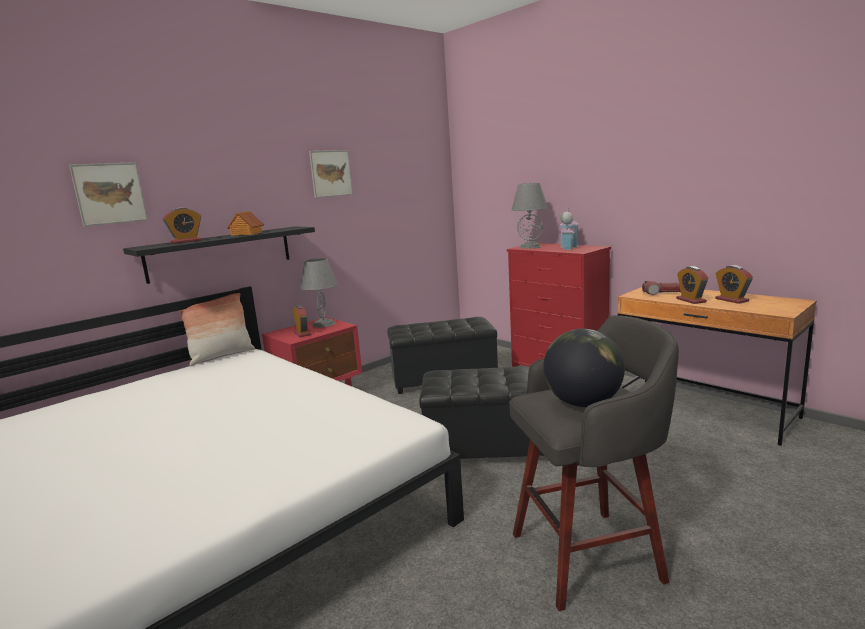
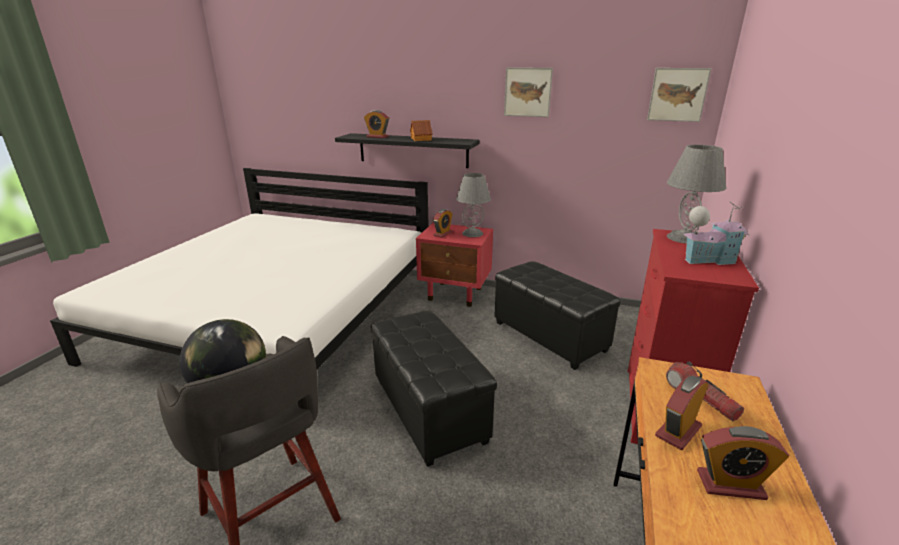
camera: 60 degrees right, 10 degrees up
picture [69,162,148,226] -> picture moved to [647,68,711,122]
pillow [176,293,255,366] -> none
alarm clock [715,265,753,304] -> alarm clock turned 120 degrees counterclockwise [697,426,789,500]

